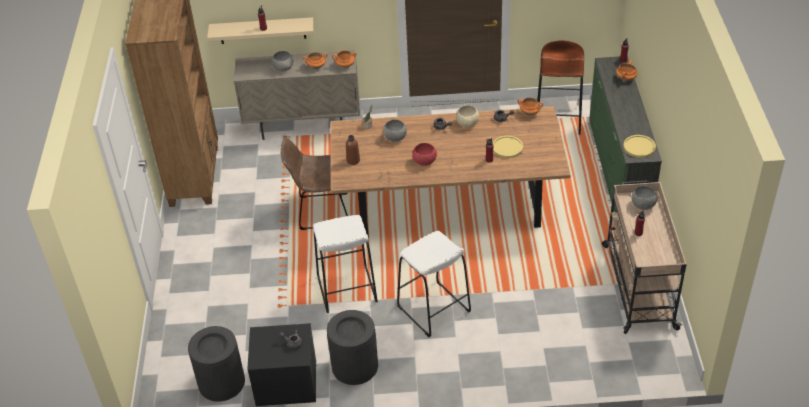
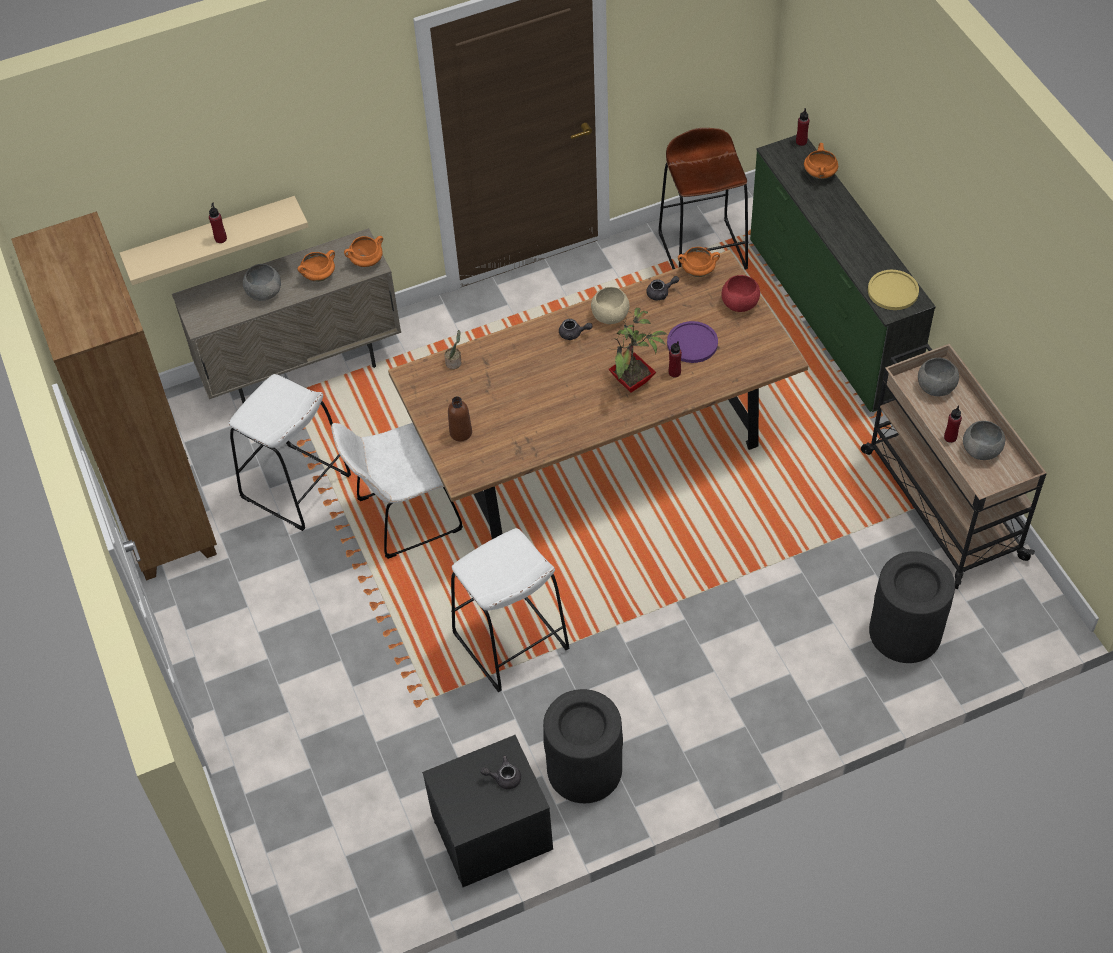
camera: 20 degrees left, 10 degrees up
black trash can [188,326,245,402] -> black trash can moved to [869,551,955,663]
brown chair [280,137,348,230] -> white chair [331,423,463,559]
grey bowl [383,119,407,142] -> grey bowl moved to [963,421,1005,460]
white stool [397,231,471,337] -> white stool moved to [229,374,351,531]
red bowl [412,143,437,166] -> red bowl moved to [721,275,760,312]
yellow plate [492,136,523,158] -> purple plate [667,321,718,363]
none -> potted plant [608,308,667,392]

